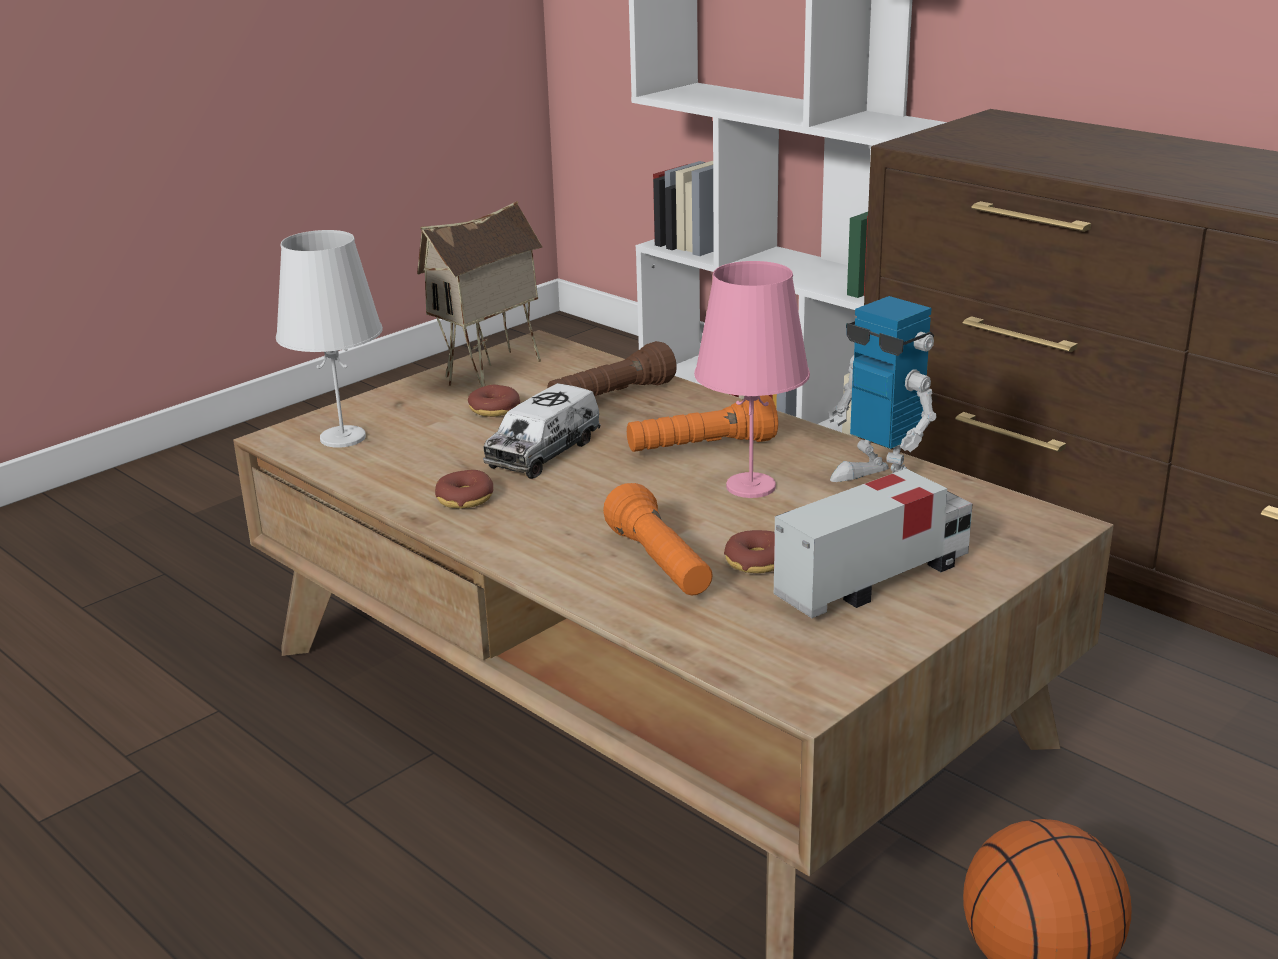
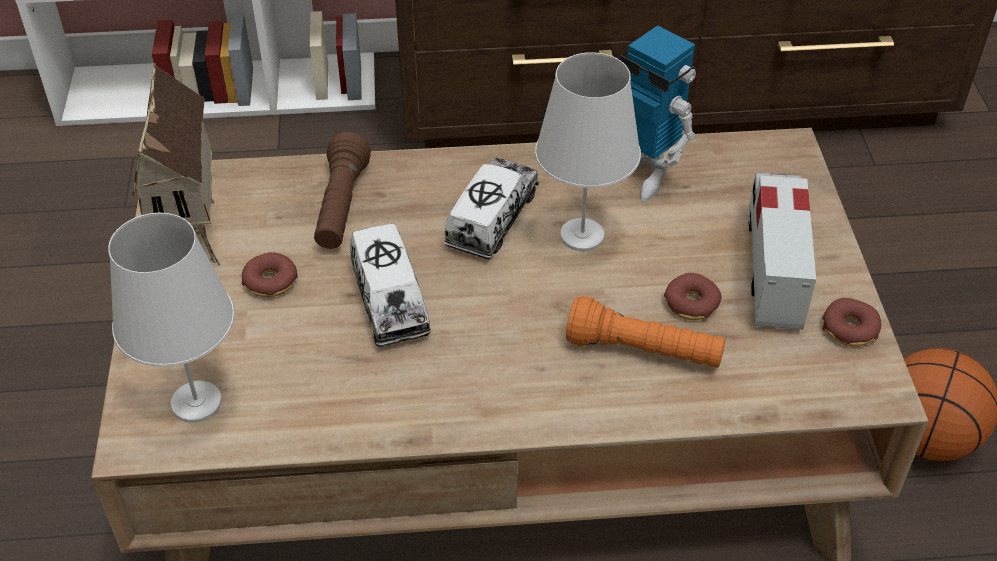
camera: 50 degrees left, 20 degrees up
donut [435,470,493,509] -> donut moved to [822,298,881,347]
orange flashlight [627,395,778,452] -> toy truck [444,158,539,259]
pink table lamp [694,261,810,498] -> white table lamp [535,52,641,251]
toy robot [829,296,937,482] -> toy robot turned 45 degrees clockwise [619,25,696,202]

